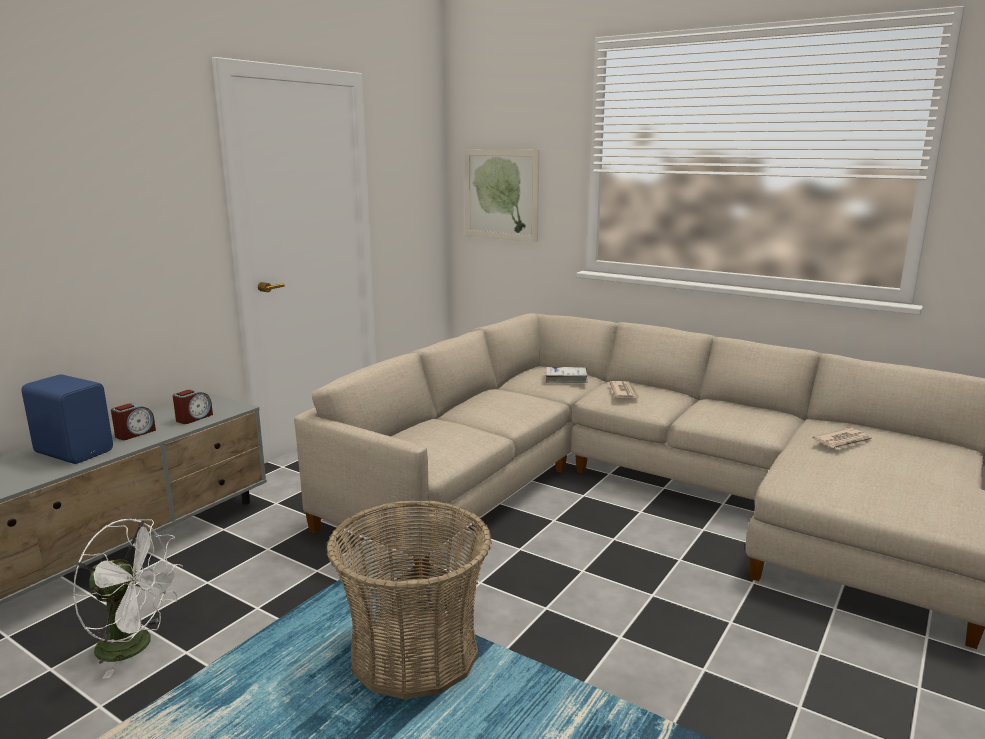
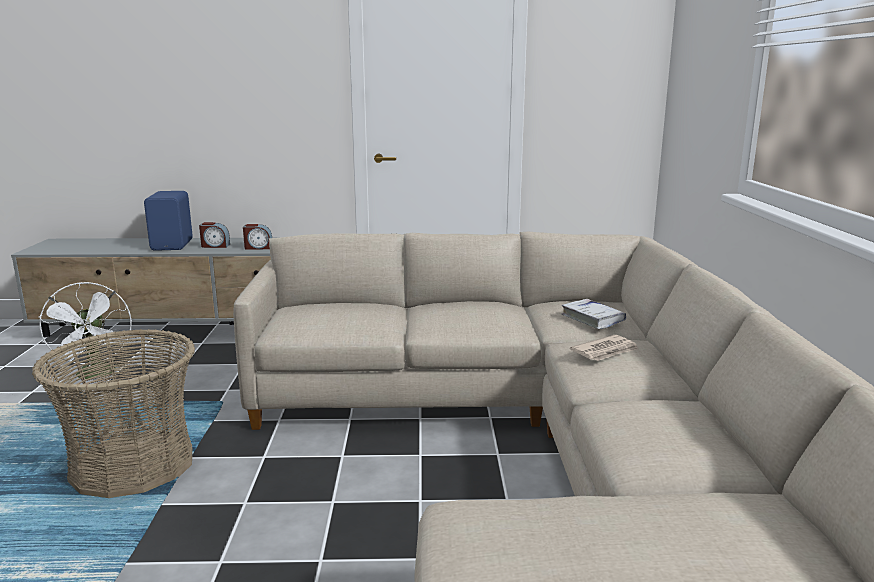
camera: 55 degrees right, 0 degrees up
picture [464,149,539,242] -> none
newspaper [813,428,873,450] -> none

